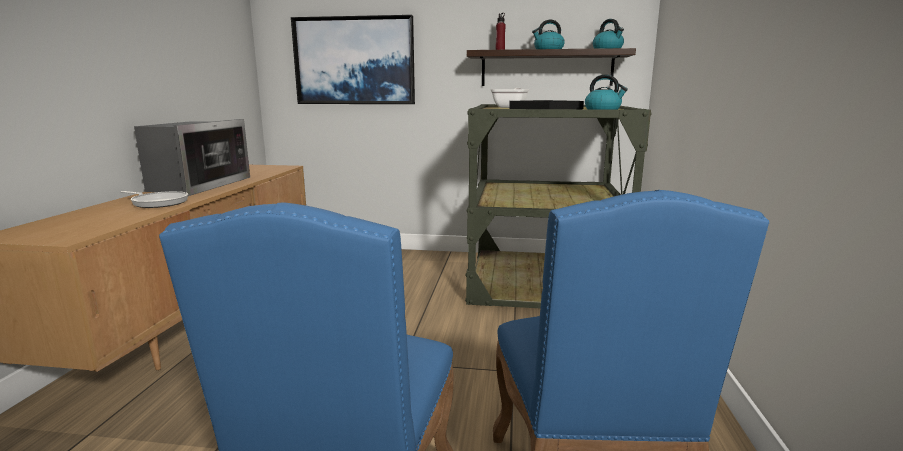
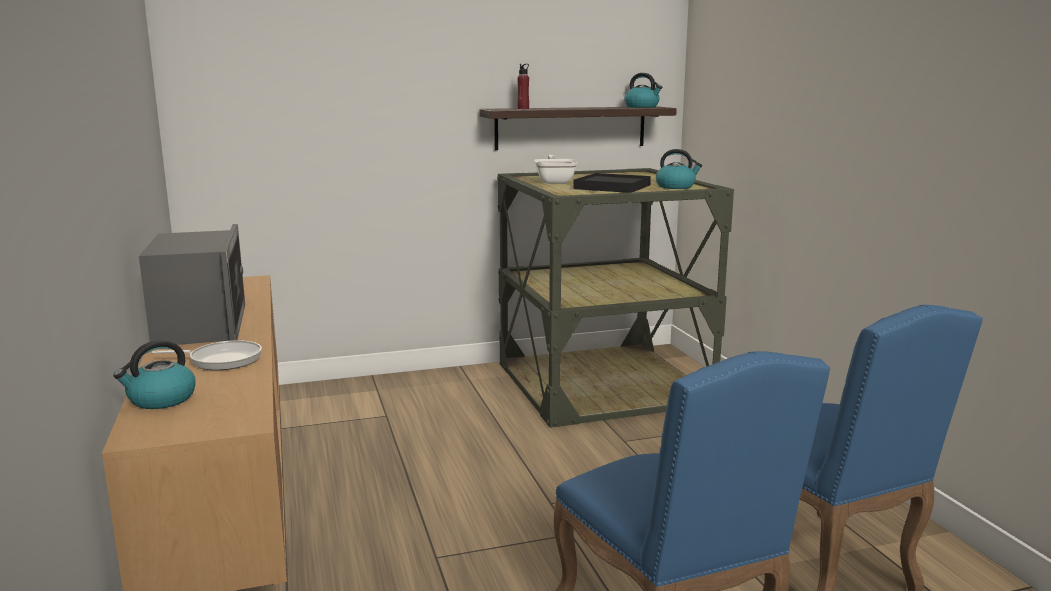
camera: 25 degrees left, 0 degrees up
picture [291,15,415,104] -> none
kettle [532,20,565,49] -> kettle moved to [113,340,195,409]

